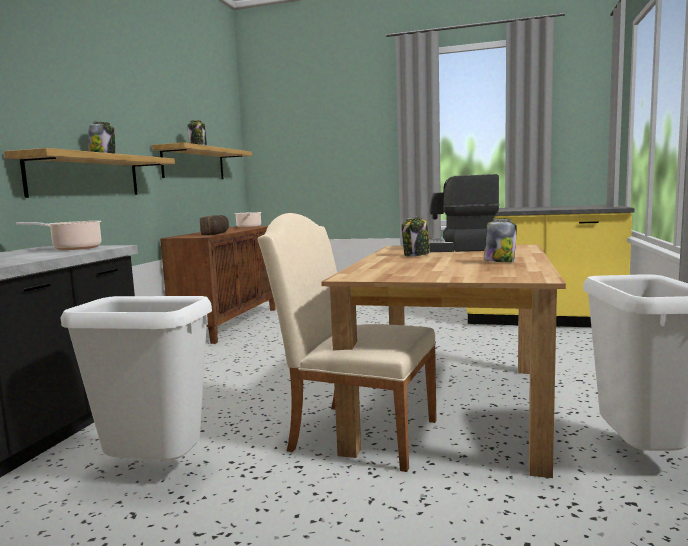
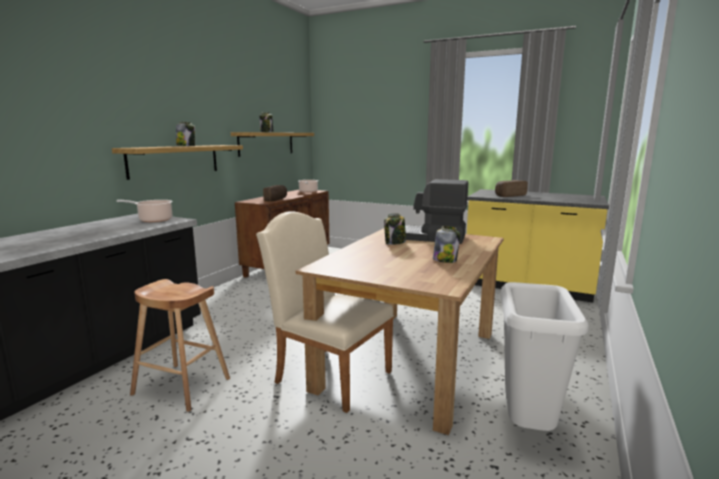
camera: 10 degrees right, 5 degrees up
white trash can [61,296,212,460] -> brown stool [130,279,230,412]
none -> bread [495,180,528,197]

